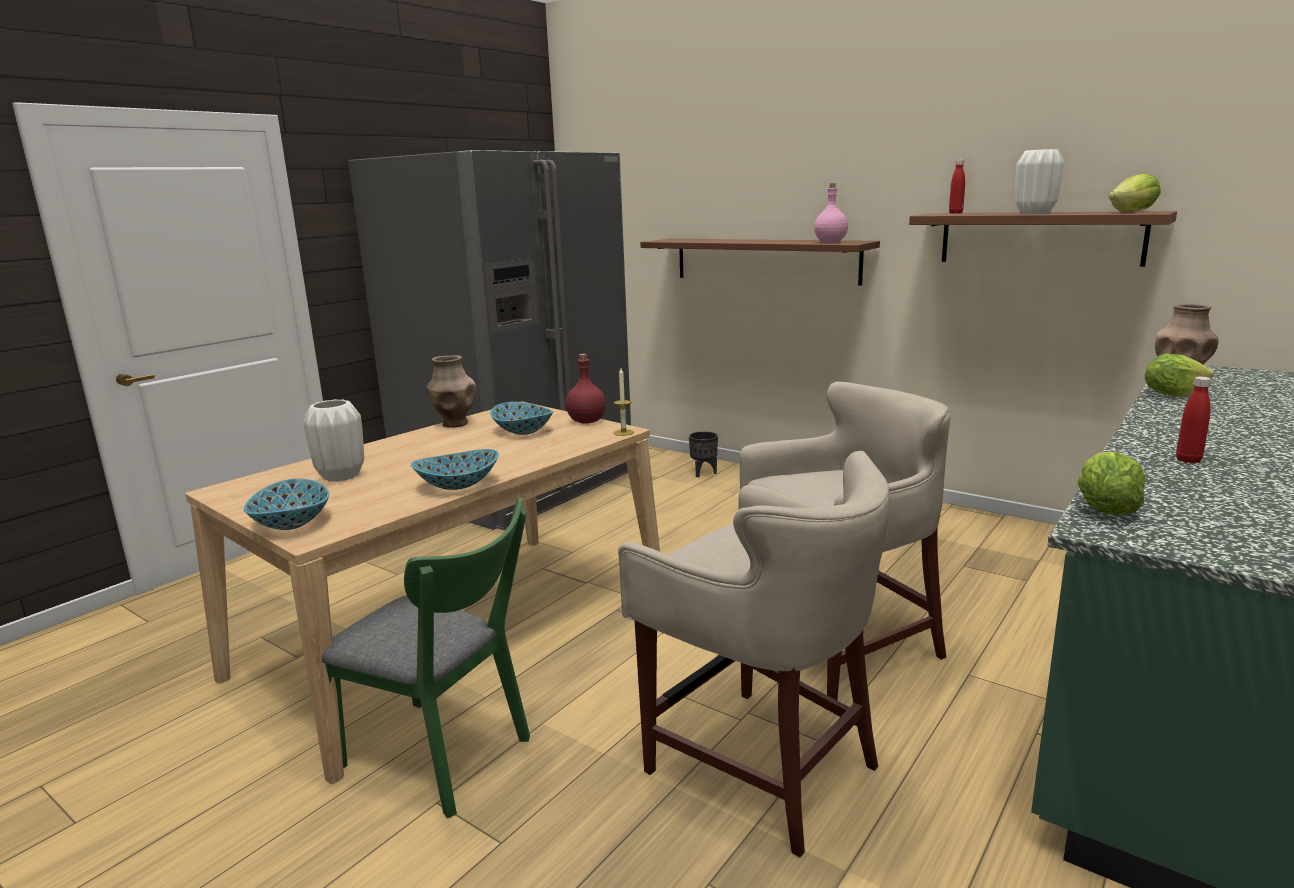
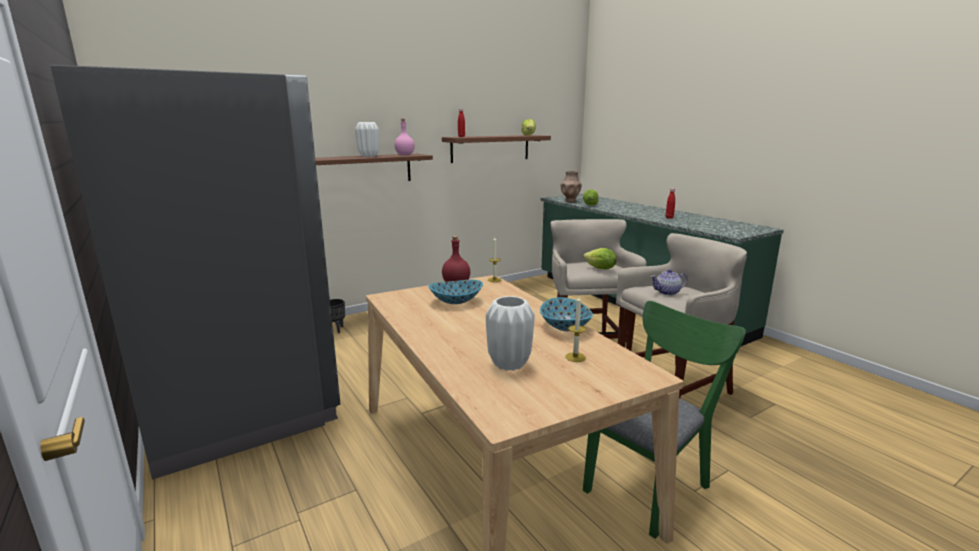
camera: 70 degrees left, 0 degrees up
bowl [244,479,329,530] -> none
brown vase [426,355,476,428] -> none
white vase [1015,149,1064,214] -> white vase moved to [355,122,379,157]
lettuce [1078,452,1145,515] -> lettuce moved to [583,248,616,269]
none -> candle [565,296,586,362]
none -> teapot [650,269,688,295]

